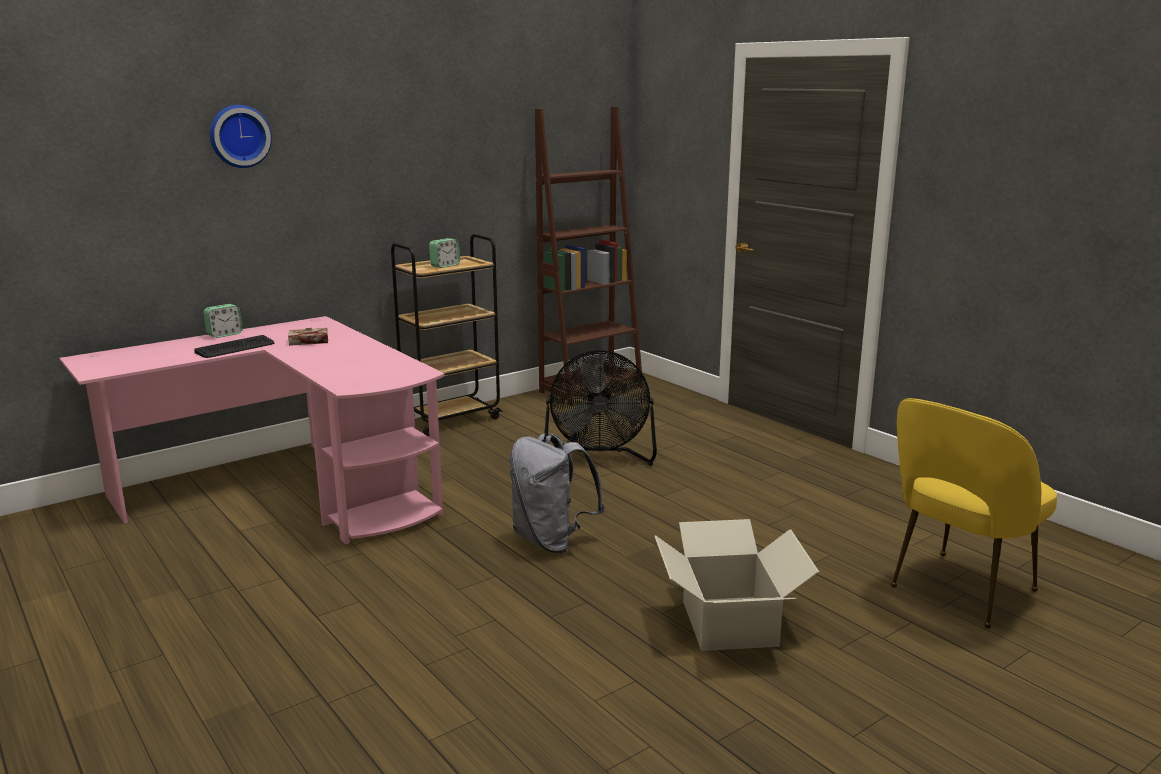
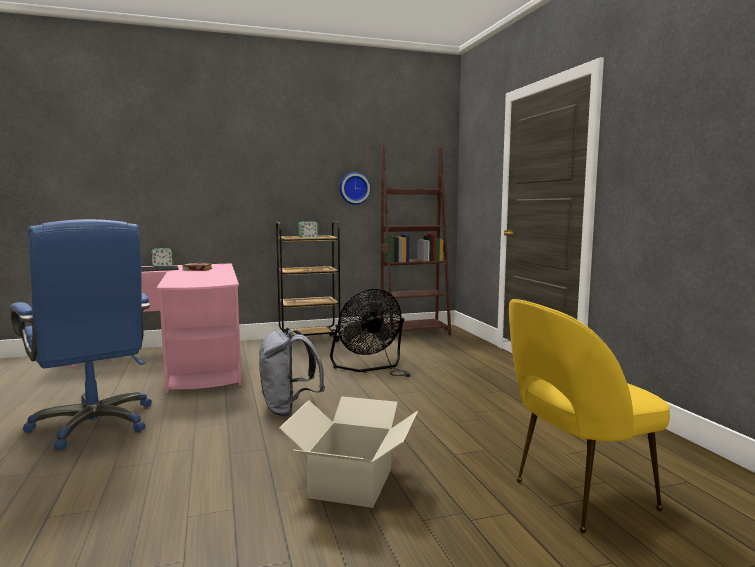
camera: 20 degrees right, 10 degrees down
wall clock [210,105,272,168] -> wall clock moved to [340,172,371,205]
black fan [544,350,657,466] -> black fan turned 135 degrees clockwise [330,289,410,377]
none -> blue office chair [9,219,152,450]

